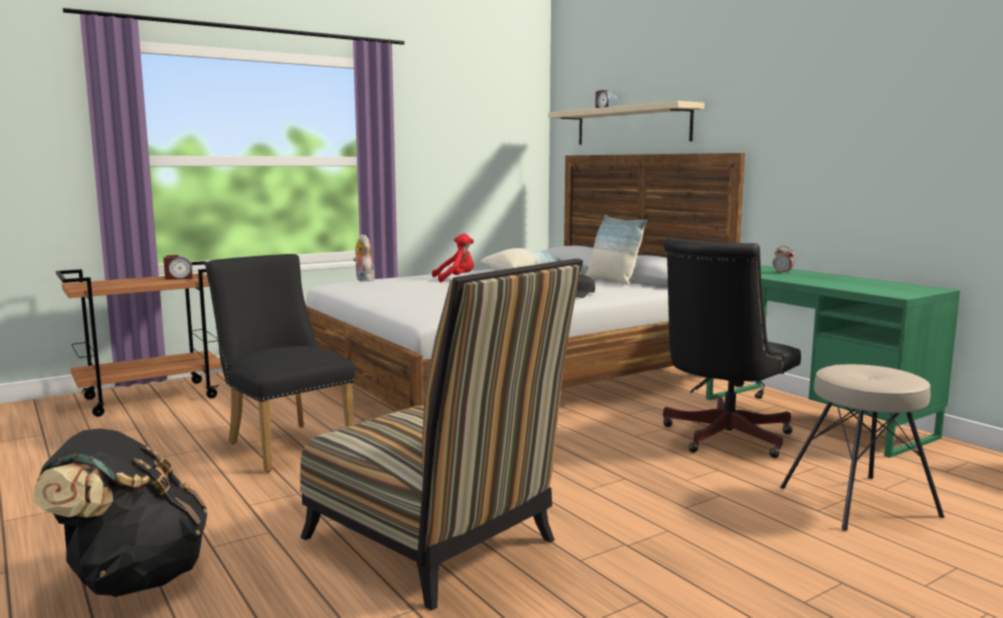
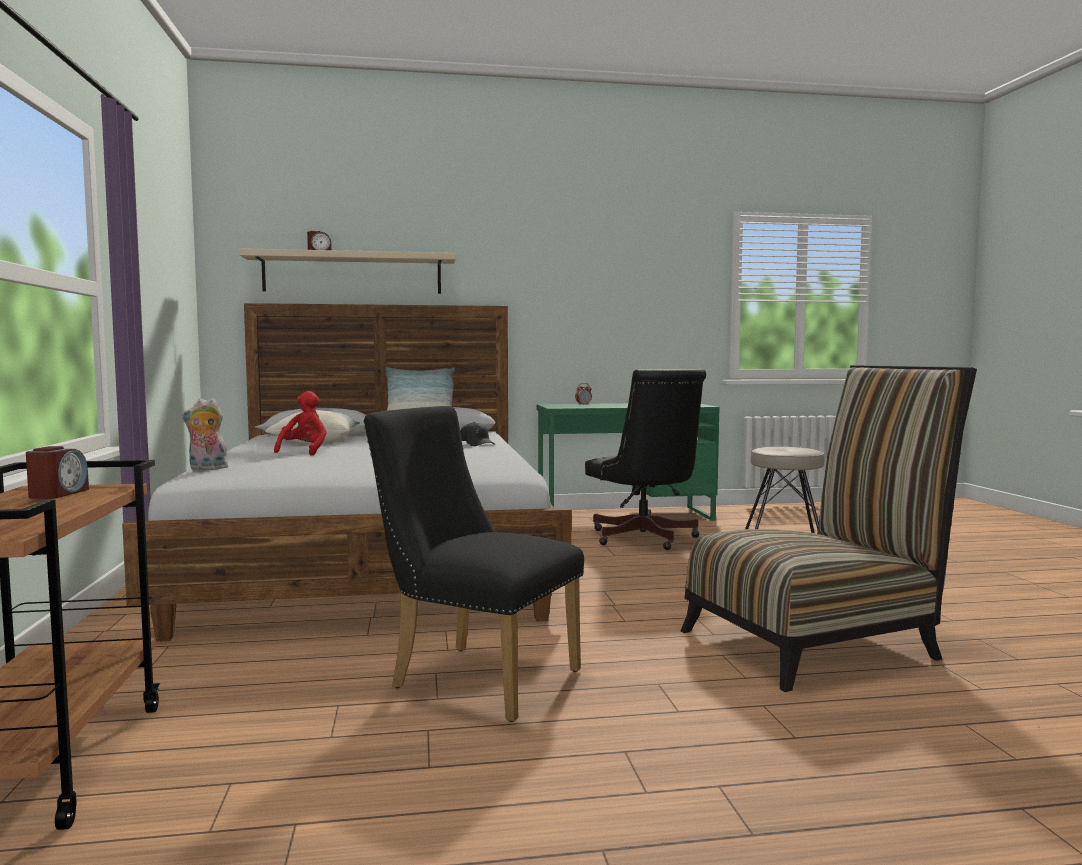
camera: 65 degrees left, 5 degrees down
black backpack [33,428,208,597] -> none
black chair [205,254,355,472] -> black chair turned 45 degrees clockwise [363,406,584,722]

